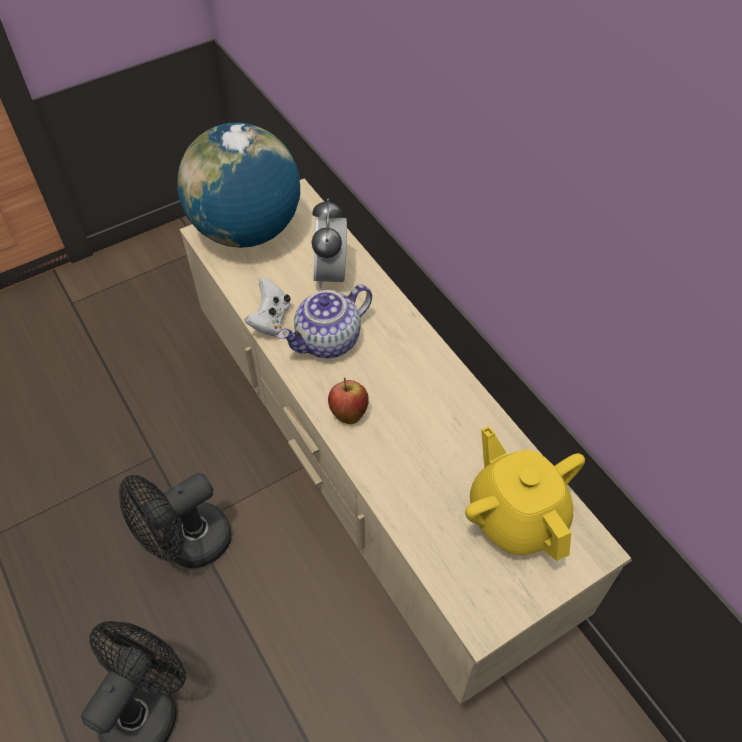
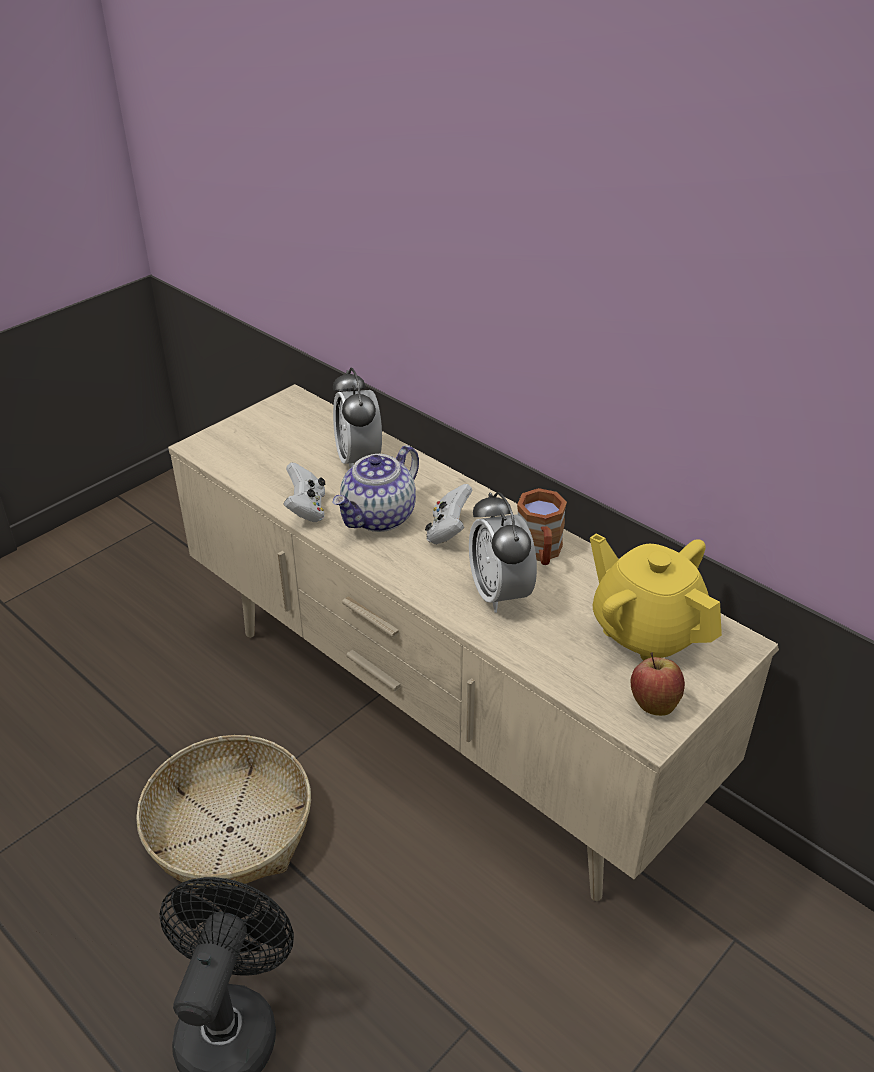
camera: 15 degrees left, 15 degrees down
black fan [119,473,232,568] -> basket [136,735,311,891]
globe [177,122,300,248] -> none
apple [328,377,369,424] -> apple moved to [631,652,685,716]
none -> white game controller [425,484,473,544]
none -> alarm clock [469,492,537,613]
none -> brown mug [517,488,567,565]

